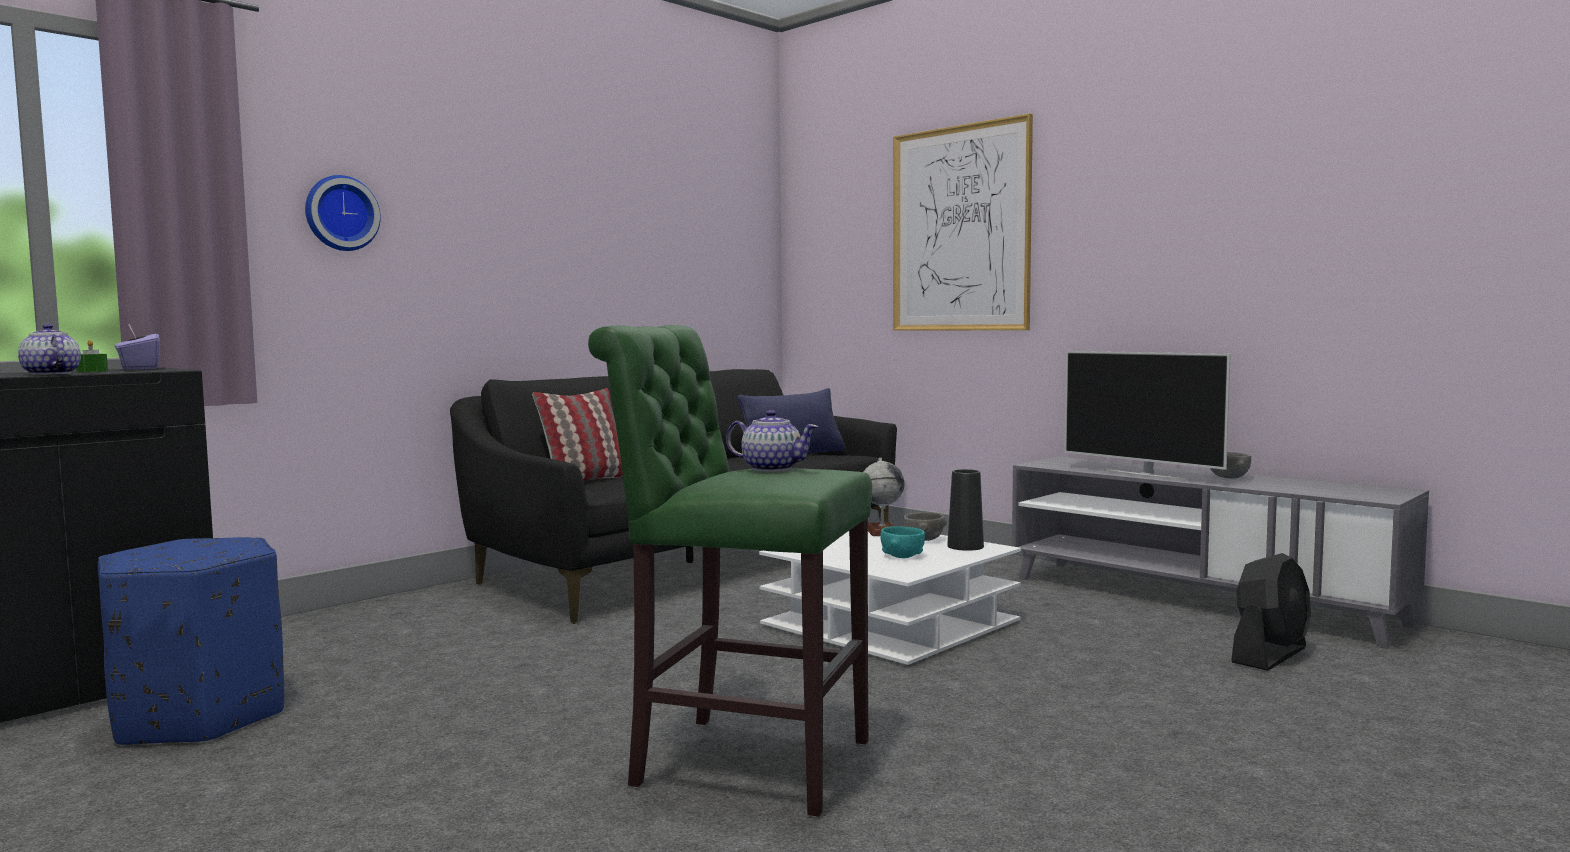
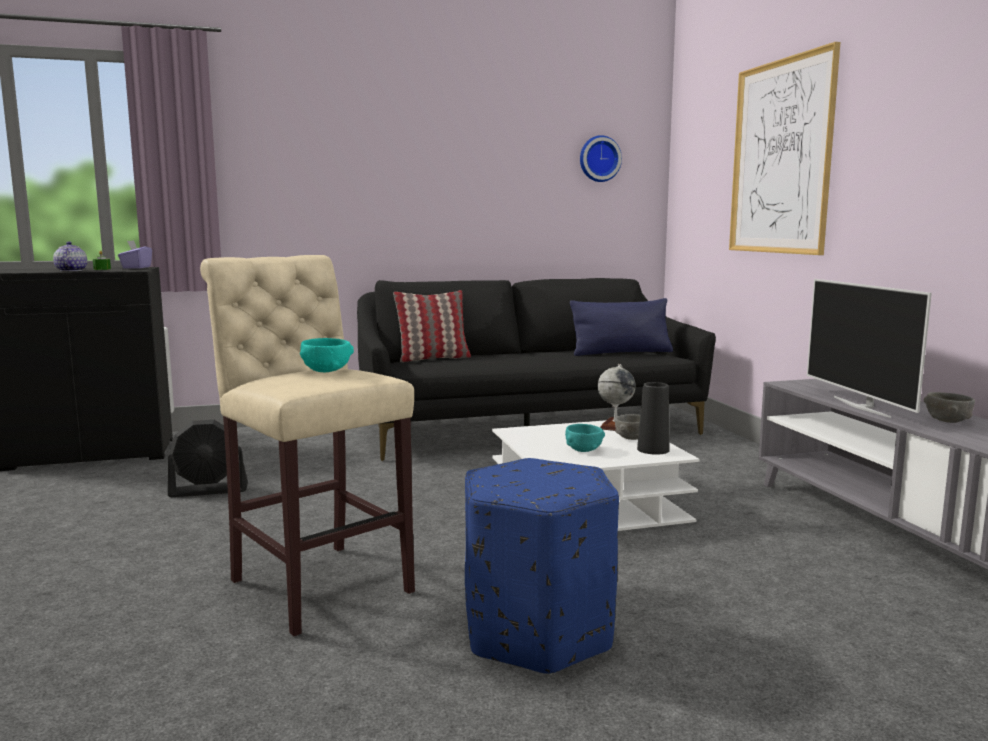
camera: 30 degrees right, 5 degrees up
blue ottoman [98,537,284,747] -> blue ottoman moved to [465,458,619,676]
wall clock [305,175,381,251] -> wall clock moved to [580,135,622,182]
green stool [588,325,872,817] -> beige stool [200,255,415,636]
teapot [726,410,819,472] -> turquoise bowl [300,338,354,372]
black fan [1231,553,1311,671] -> black fan moved to [168,420,248,497]

